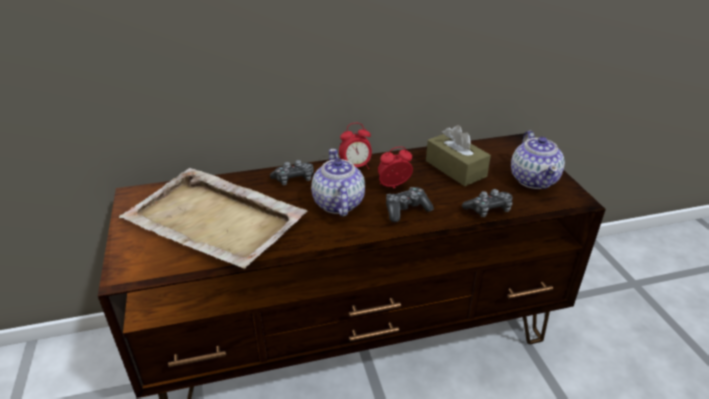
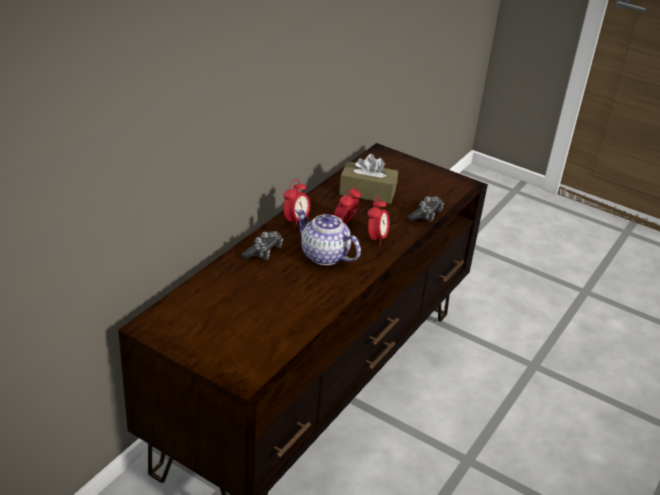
camera: 45 degrees left, 0 degrees up
beige tray [119,168,307,269] -> none
game controller [386,187,434,222] -> alarm clock [368,196,390,246]
teapot [511,131,565,189] -> none

